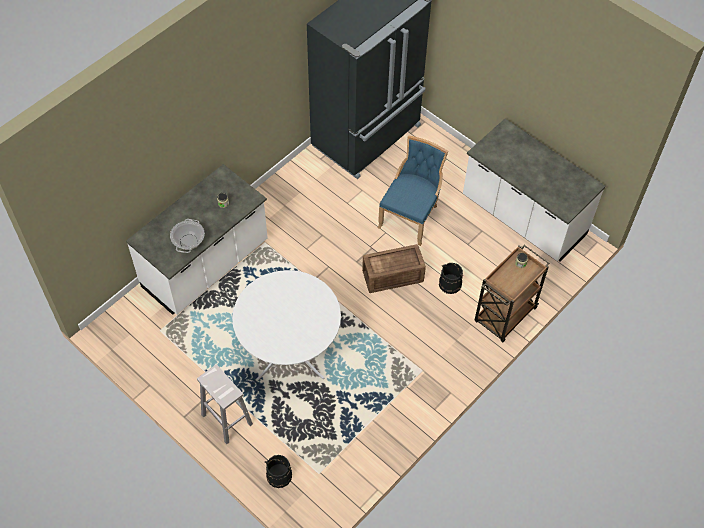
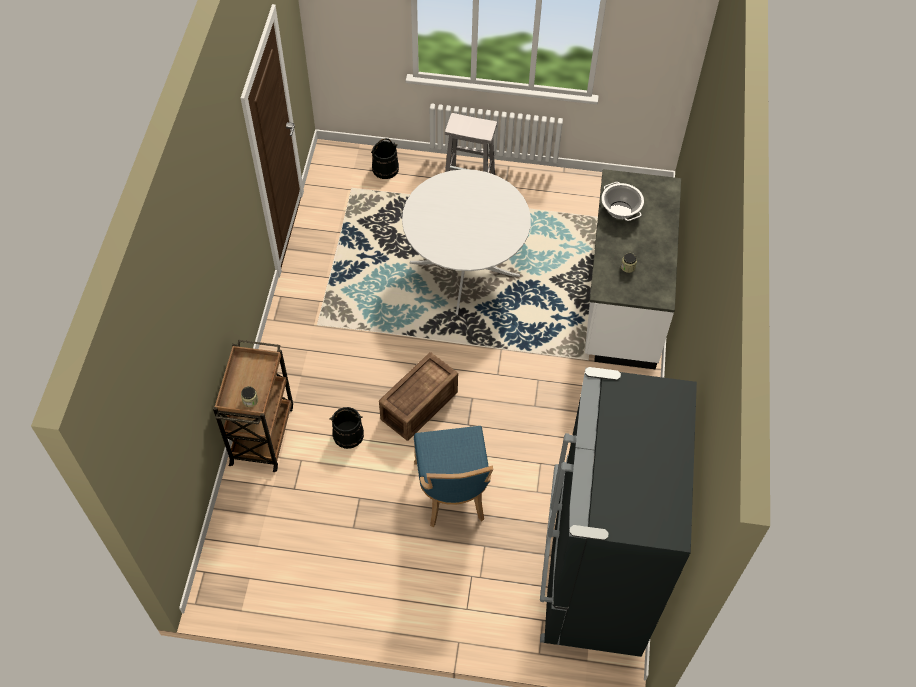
camera: 145 degrees right, 0 degrees up
white counter [463,119,606,261] -> none

